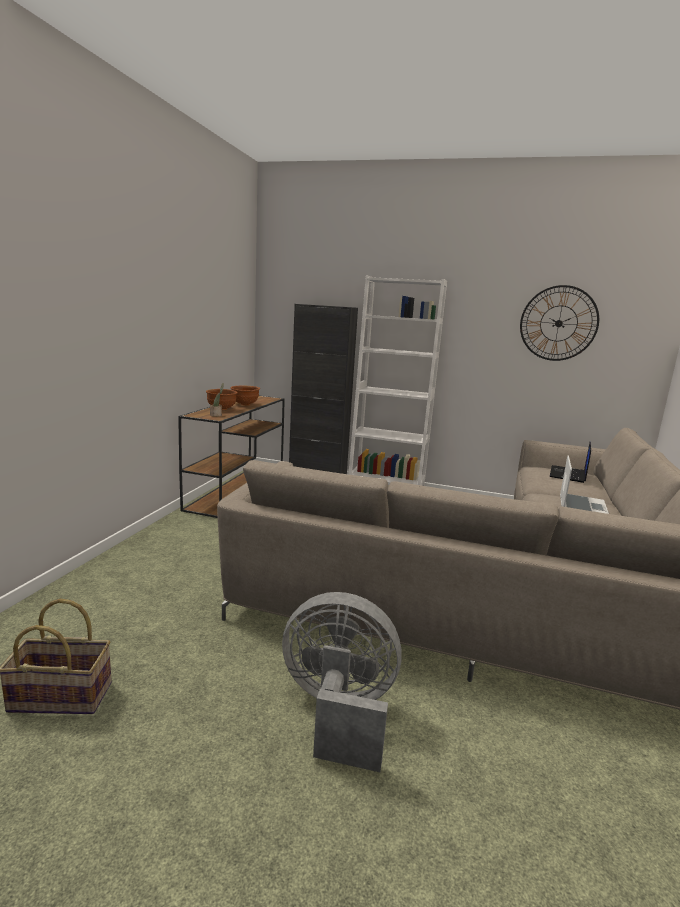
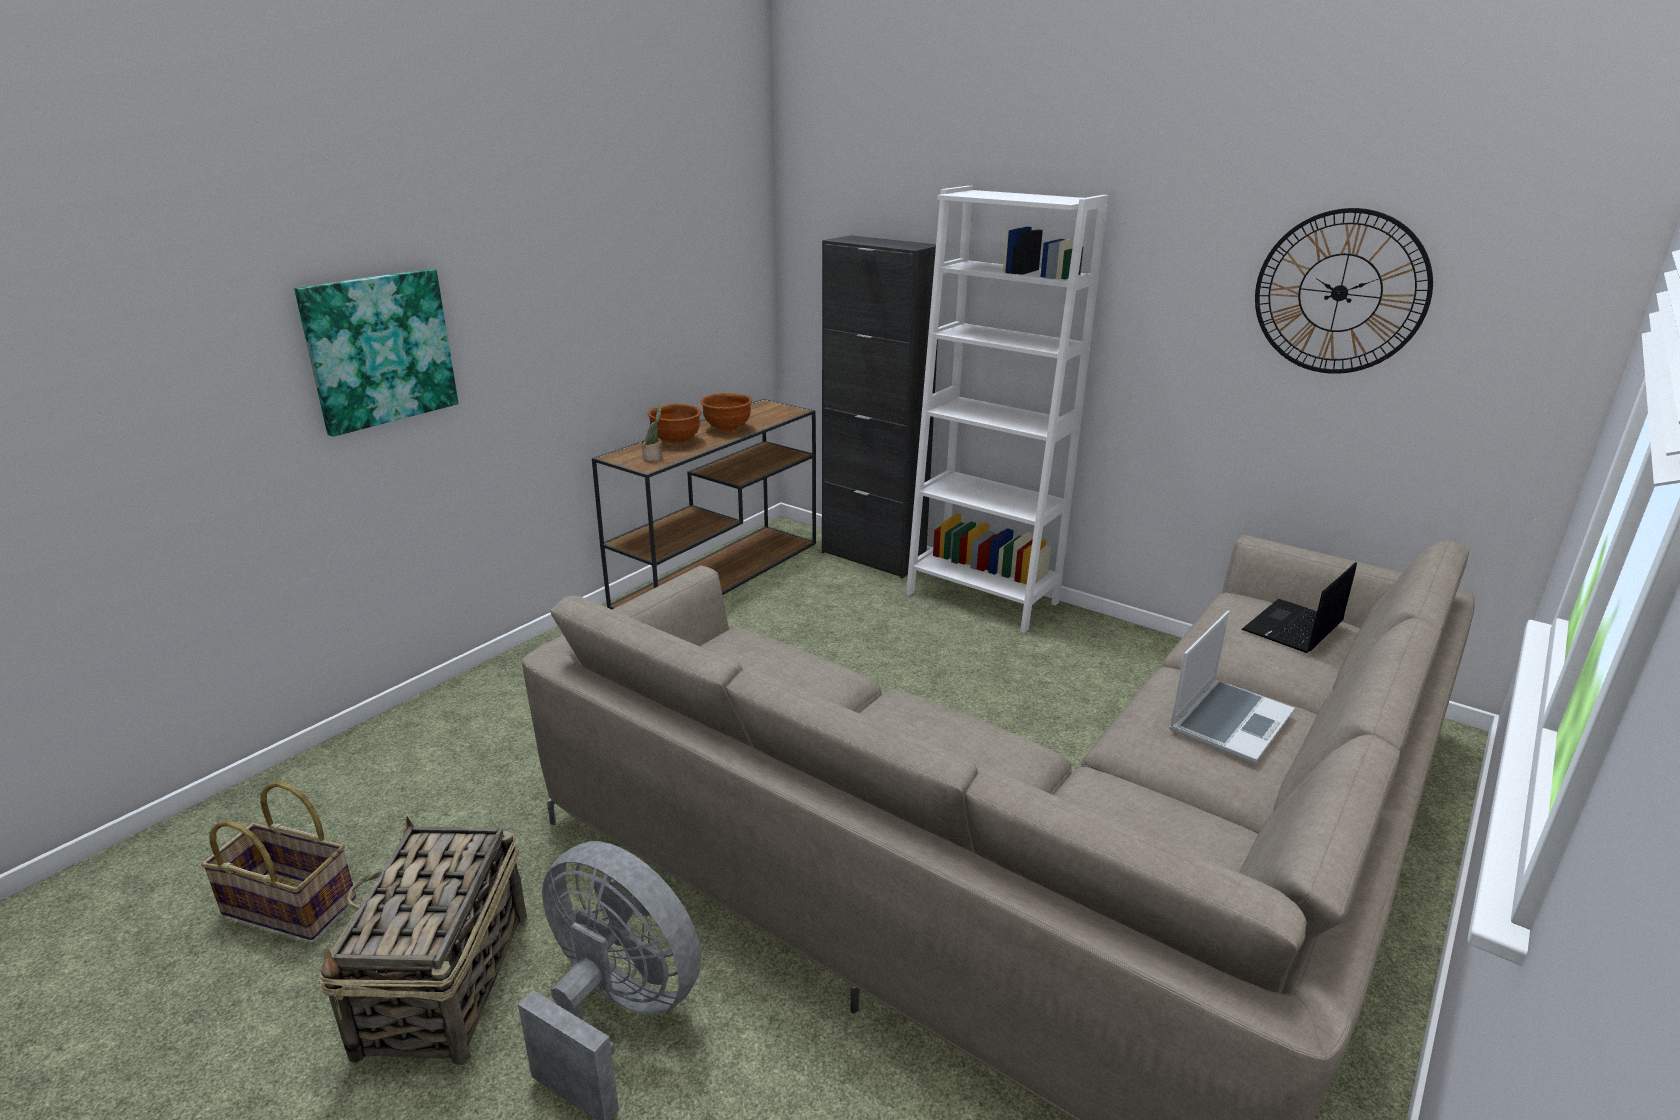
camera: 20 degrees right, 10 degrees up
none -> picture [294,269,458,437]
none -> basket [319,817,527,1065]

